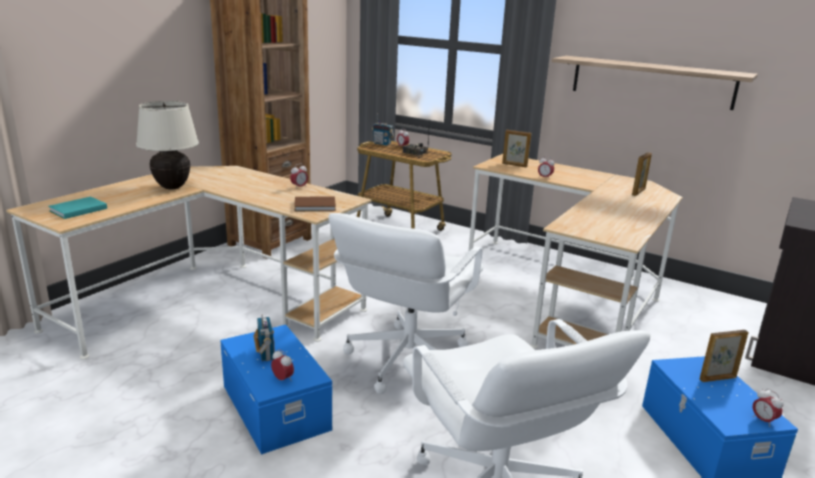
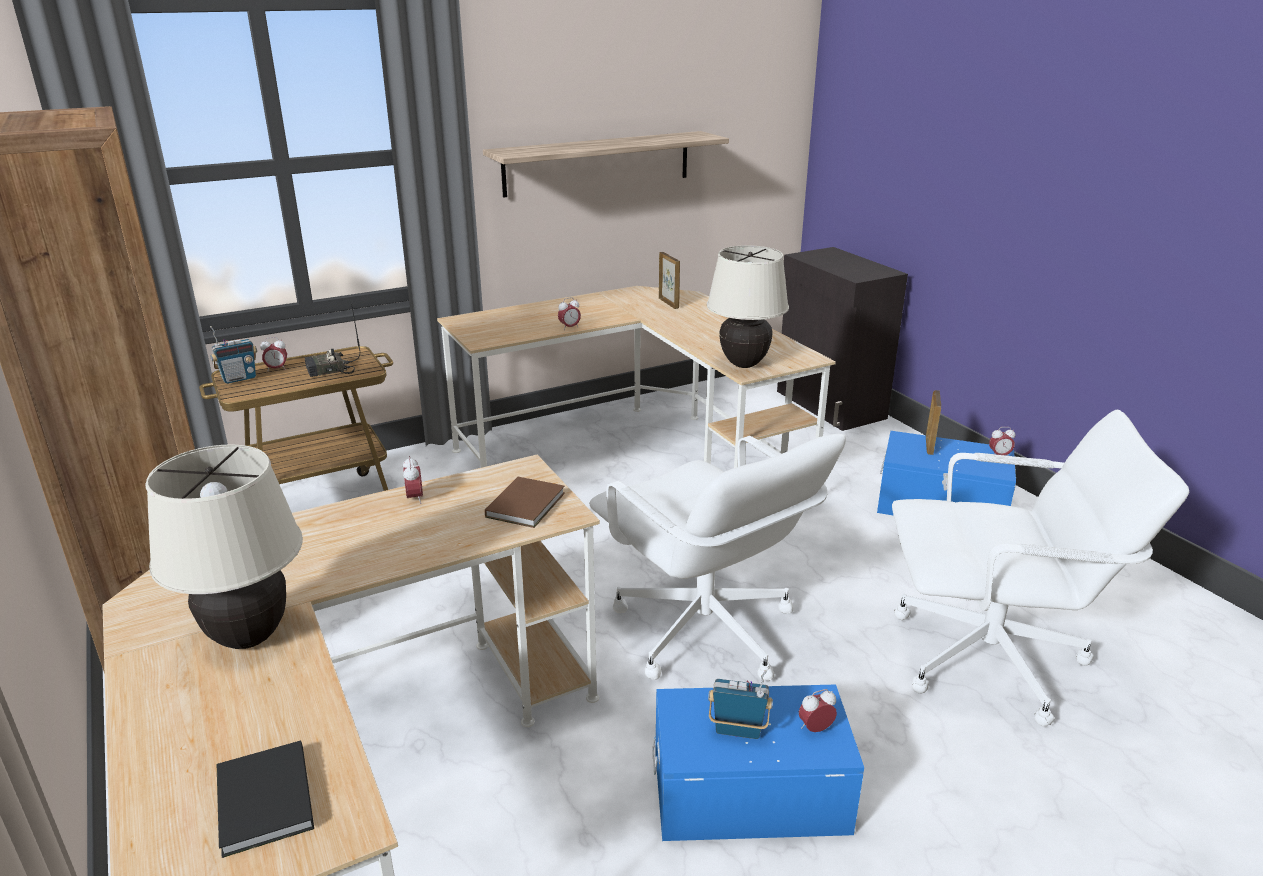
camera: 60 degrees left, 5 degrees up
turquoise book [48,196,107,219] -> black book [217,740,314,858]
picture frame [502,130,531,167] -> none
none -> beige table lamp [707,245,789,368]

